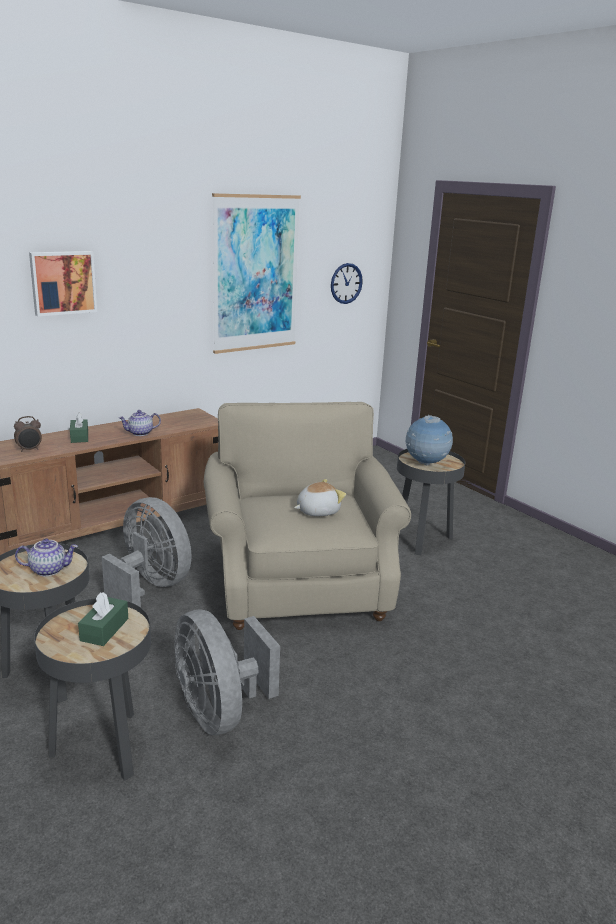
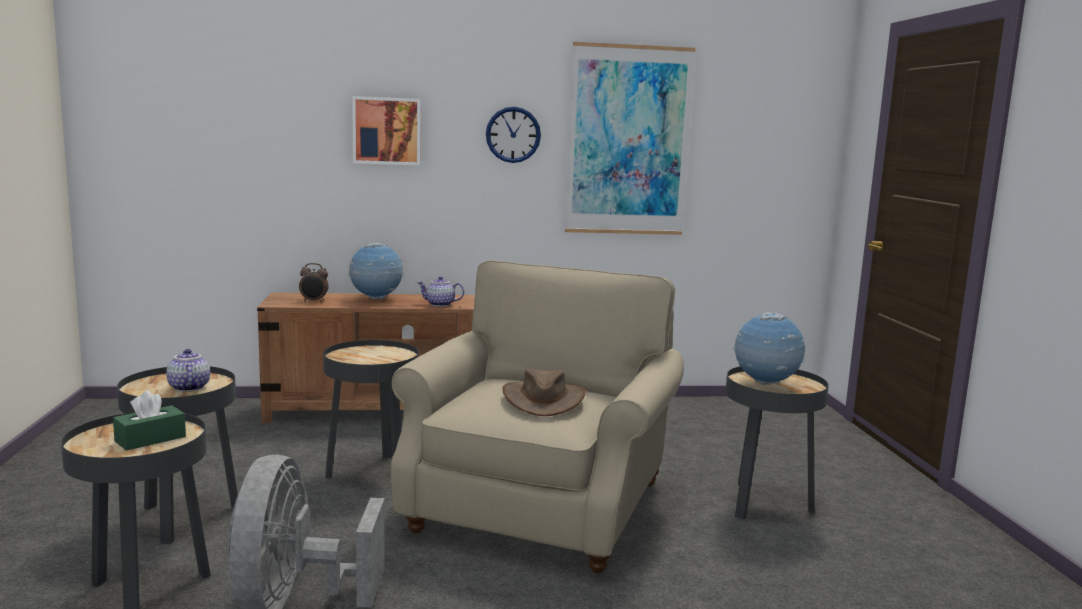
camera: 30 degrees right, 10 degrees down
teapot [15,539,78,577] -> teapot turned 135 degrees counterclockwise [166,349,210,392]
green tissue box [70,412,88,443] -> globe [349,243,404,300]
grey fan [102,497,192,607] -> black side table [323,340,419,478]
plush toy [294,479,346,516] -> brown hat [503,369,586,416]
wall clock [331,263,363,304] -> wall clock moved to [486,107,541,163]

